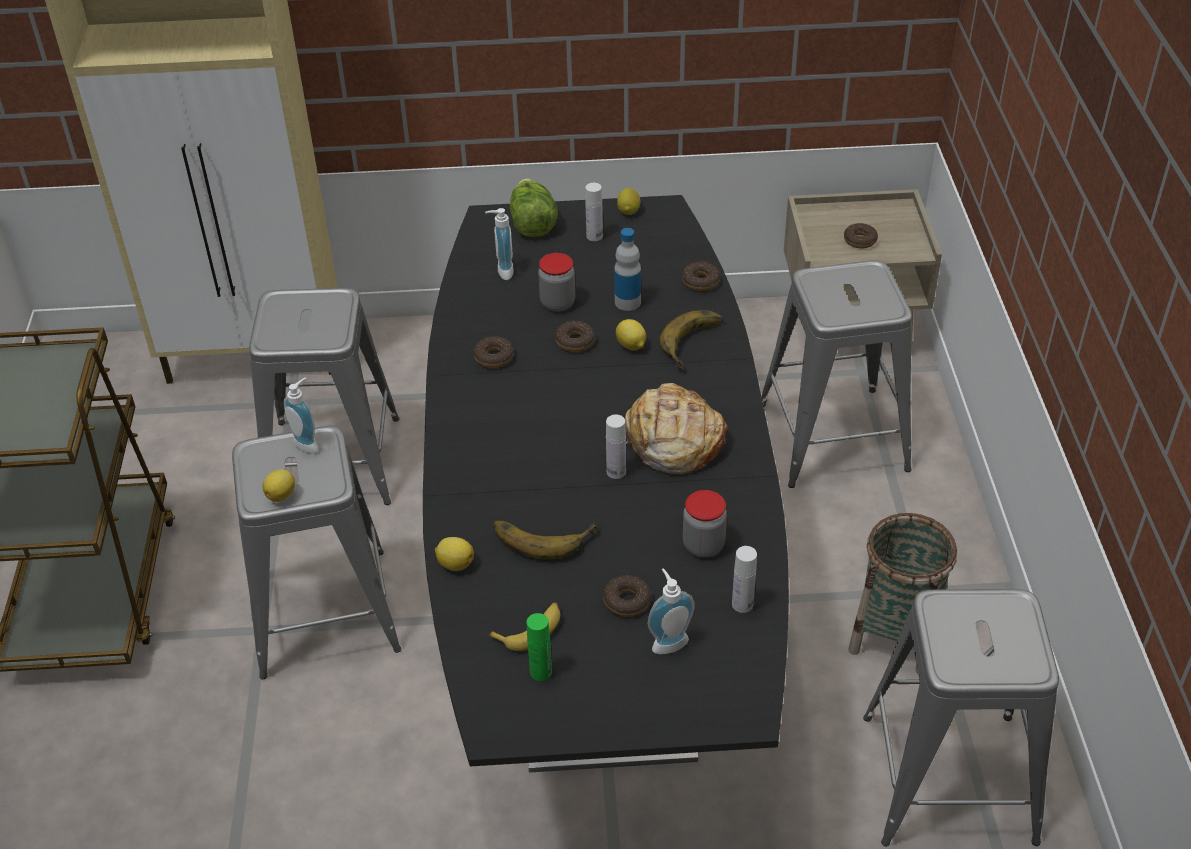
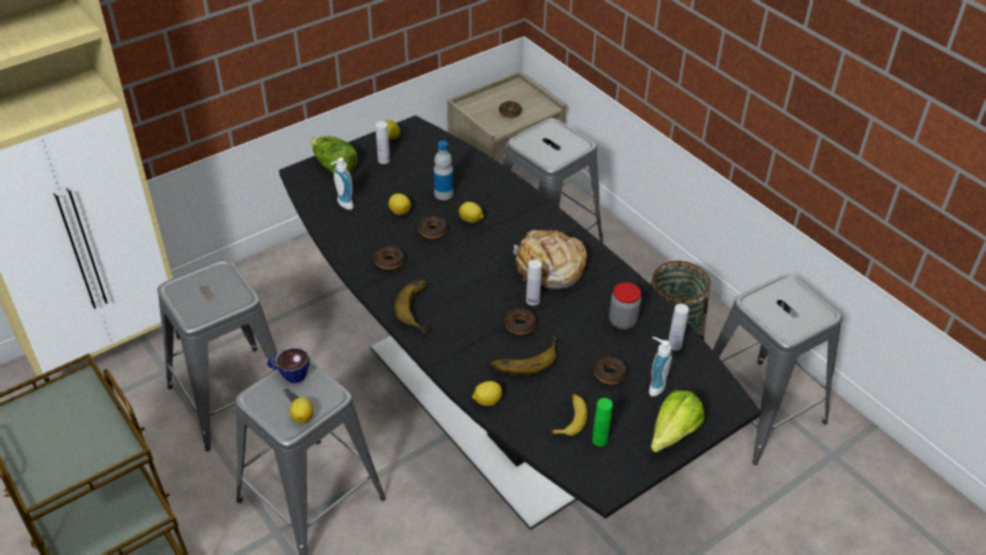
camera: 35 degrees left, 0 degrees up
soap dispenser [284,377,318,454] -> cup [267,346,310,383]
jar [538,253,576,312] -> lemon [388,193,411,215]
banana [659,310,723,370] -> banana moved to [395,280,429,333]
donut [682,262,720,291] -> donut moved to [505,308,537,335]
none -> lettuce [651,390,705,453]

